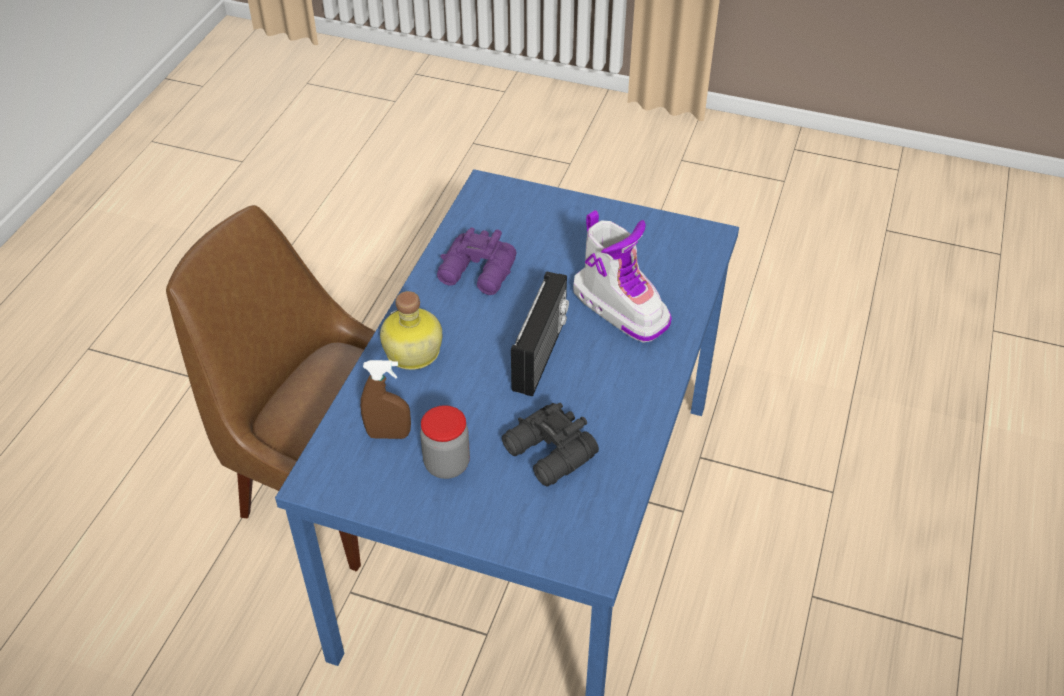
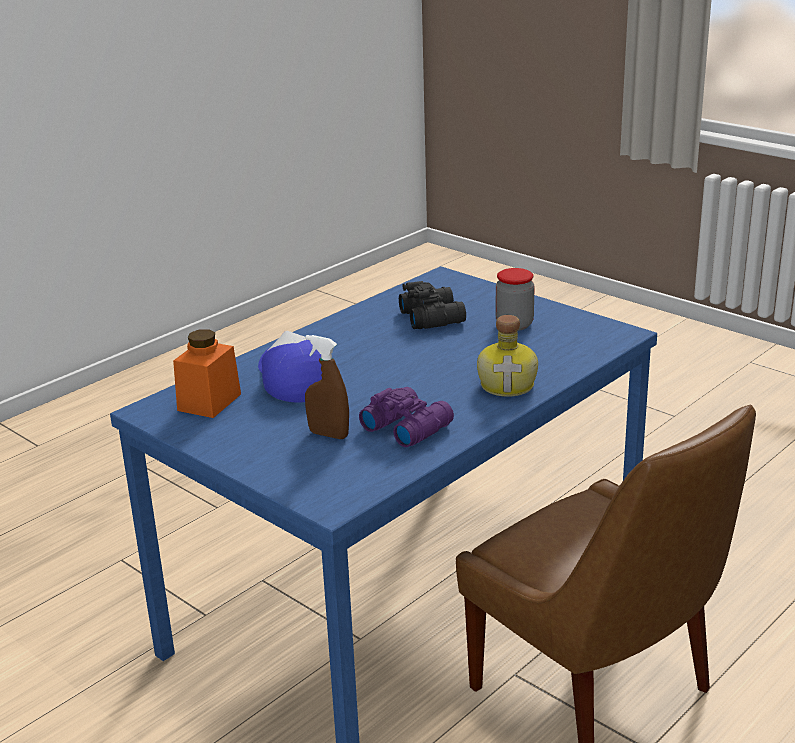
camera: 155 degrees left, 20 degrees down
brown spray bottle [360,360,411,439] -> brown spray bottle moved to [305,335,349,439]
radio [511,271,569,397] -> none
boot [573,210,672,343] -> cap [258,331,322,403]
none -> orange jar [173,329,241,418]

